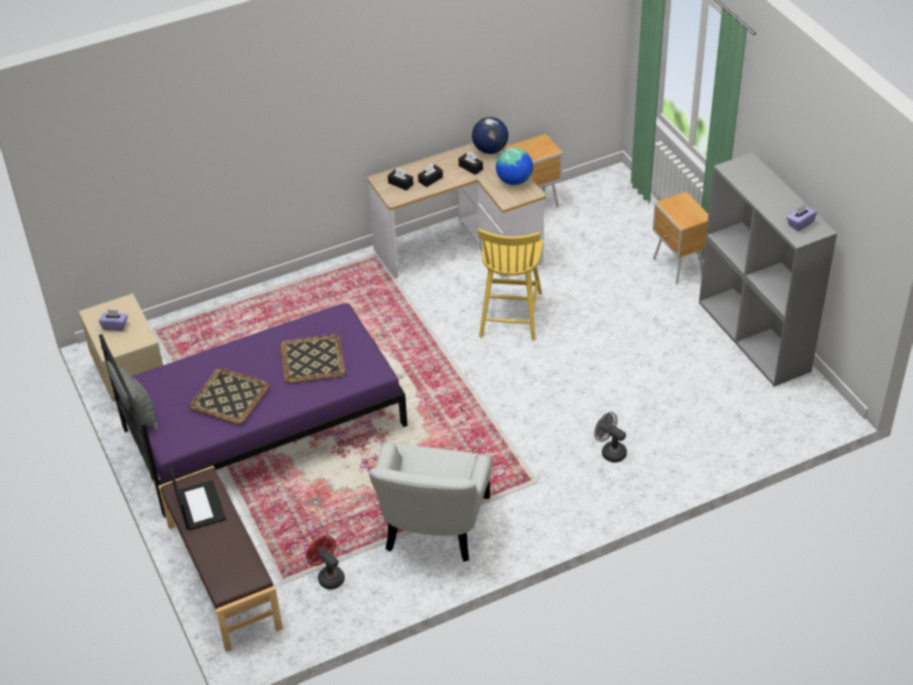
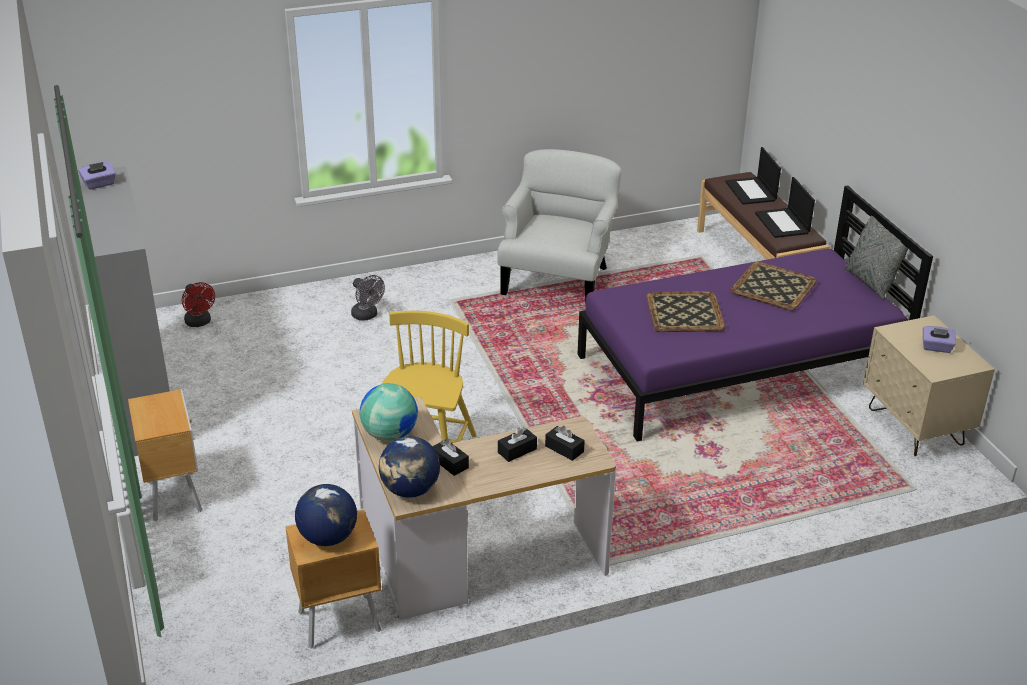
camera: 175 degrees left, 10 degrees down
red fan [306,536,345,590] -> red fan moved to [182,282,215,327]
none -> globe [295,484,357,546]
none -> laptop [725,147,781,205]

